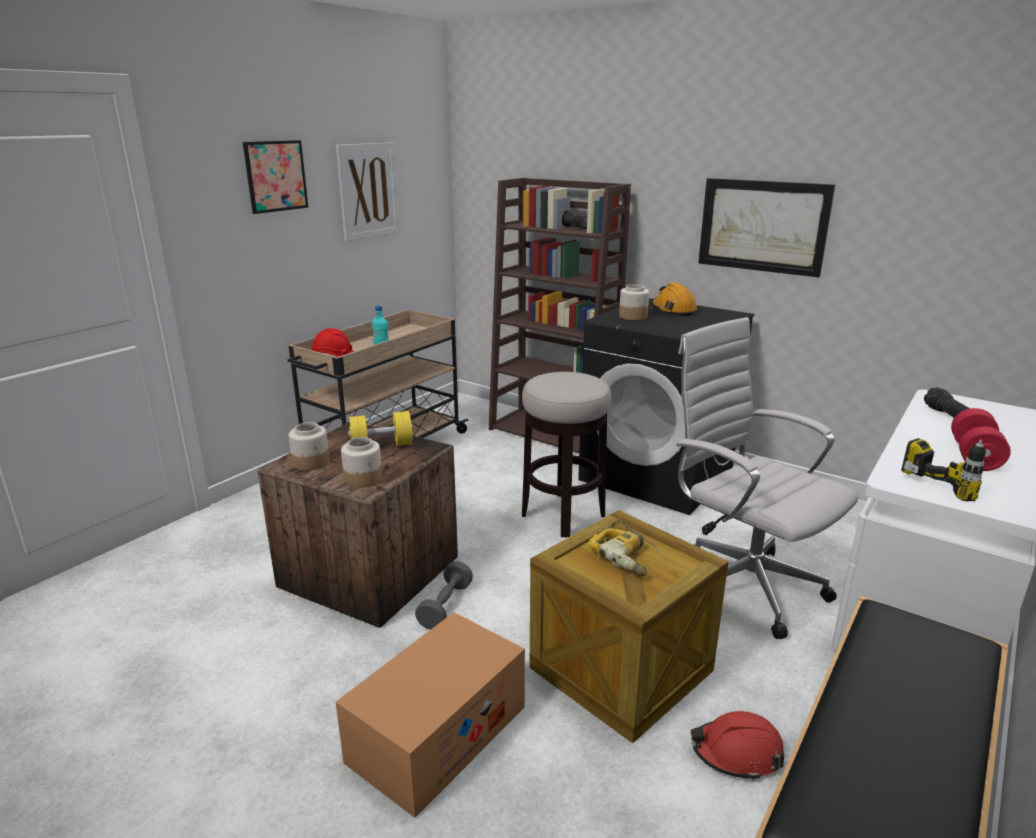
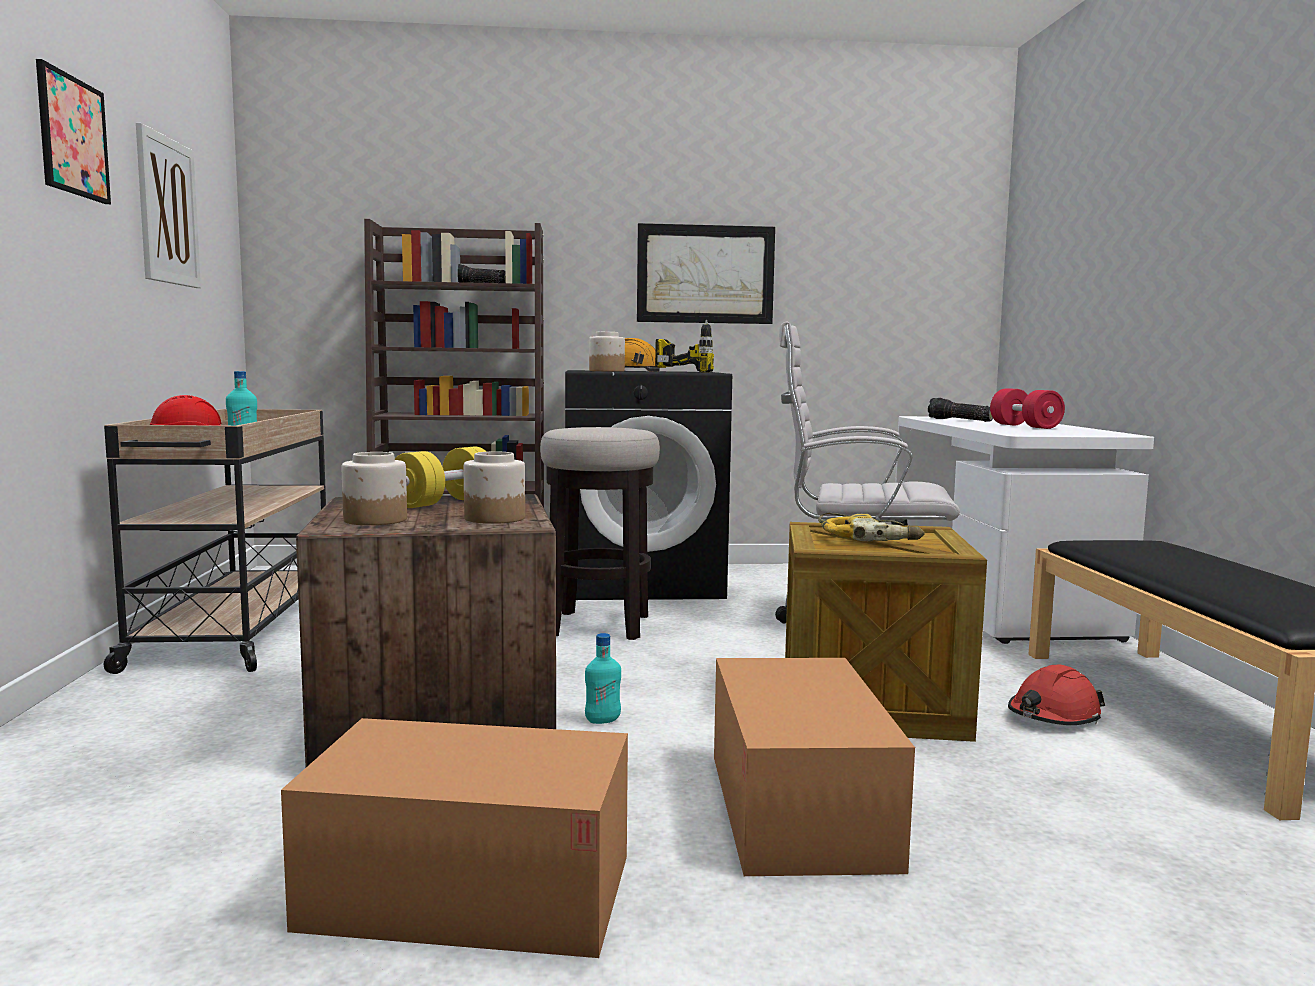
camera: 40 degrees left, 15 degrees down
grey dumbbell [415,561,473,630] -> turquoise bottle [585,633,621,724]
power drill [901,438,986,501] -> power drill moved to [655,320,714,373]
none -> cardboard box [281,718,628,958]

